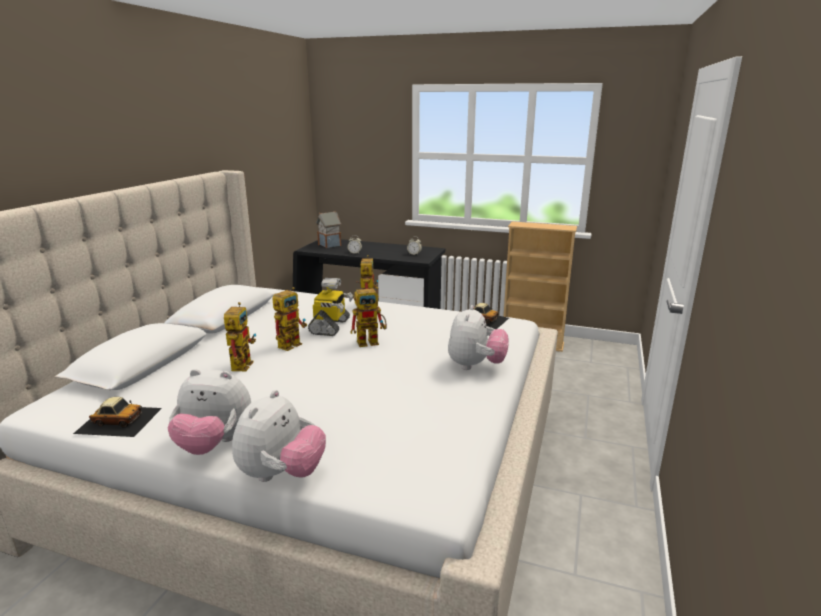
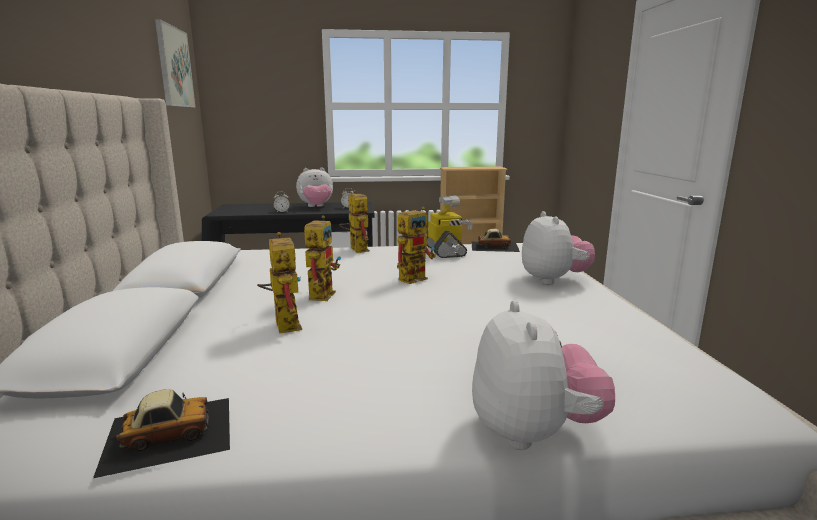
camera: 25 degrees left, 5 degrees down
plush toy [168,369,251,455] -> plush toy moved to [296,167,333,207]
toy robot [308,278,353,336] -> toy robot moved to [426,195,473,258]
toy house [316,211,342,248] -> none
none -> picture [155,19,195,107]

